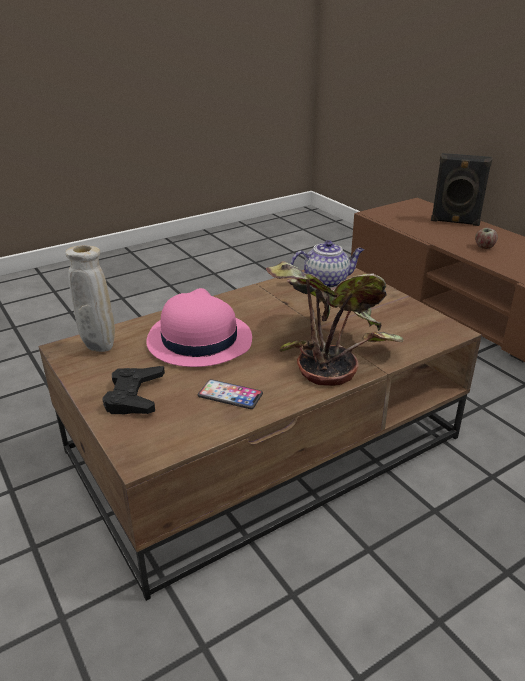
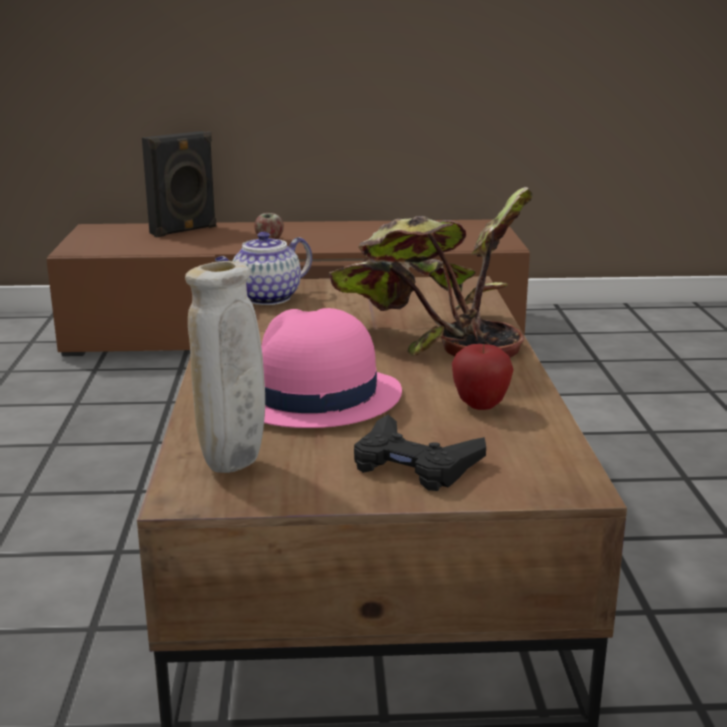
camera: 60 degrees left, 10 degrees down
phone [198,379,263,409] -> apple [452,344,513,410]
teapot [291,240,364,288] -> teapot turned 150 degrees counterclockwise [215,232,312,305]

